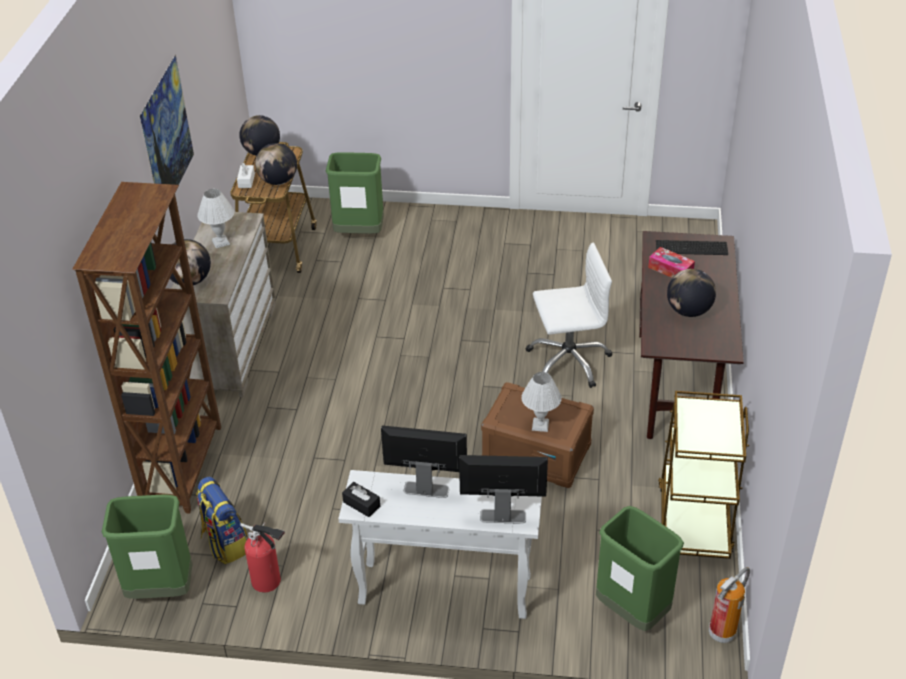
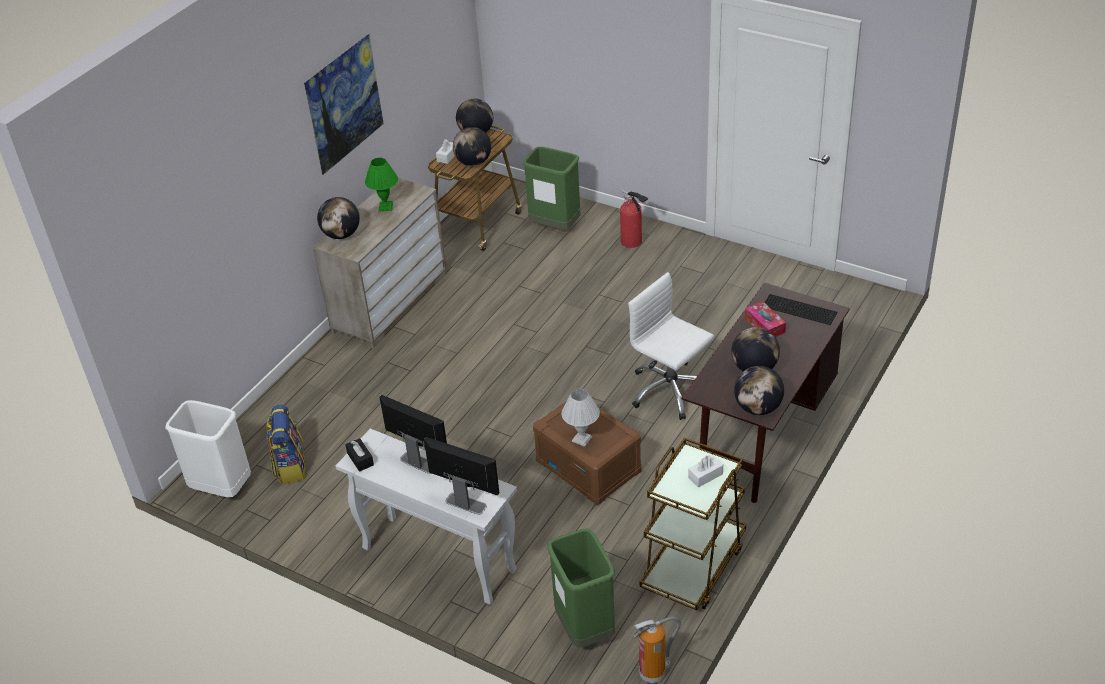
camera: 25 degrees right, 0 degrees up
brown bookcase [72,182,221,514] -> none
green trash can [102,495,192,599] -> white trash can [165,400,251,497]
white table lamp [197,189,234,248] -> green table lamp [365,158,398,211]
fire extinguisher [240,523,285,593] -> fire extinguisher moved to [620,189,648,248]
white office chair [526,243,612,388] -> white office chair turned 150 degrees counterclockwise [628,272,714,420]
none -> white tissue box [688,455,723,488]
none -> globe [734,366,784,415]

